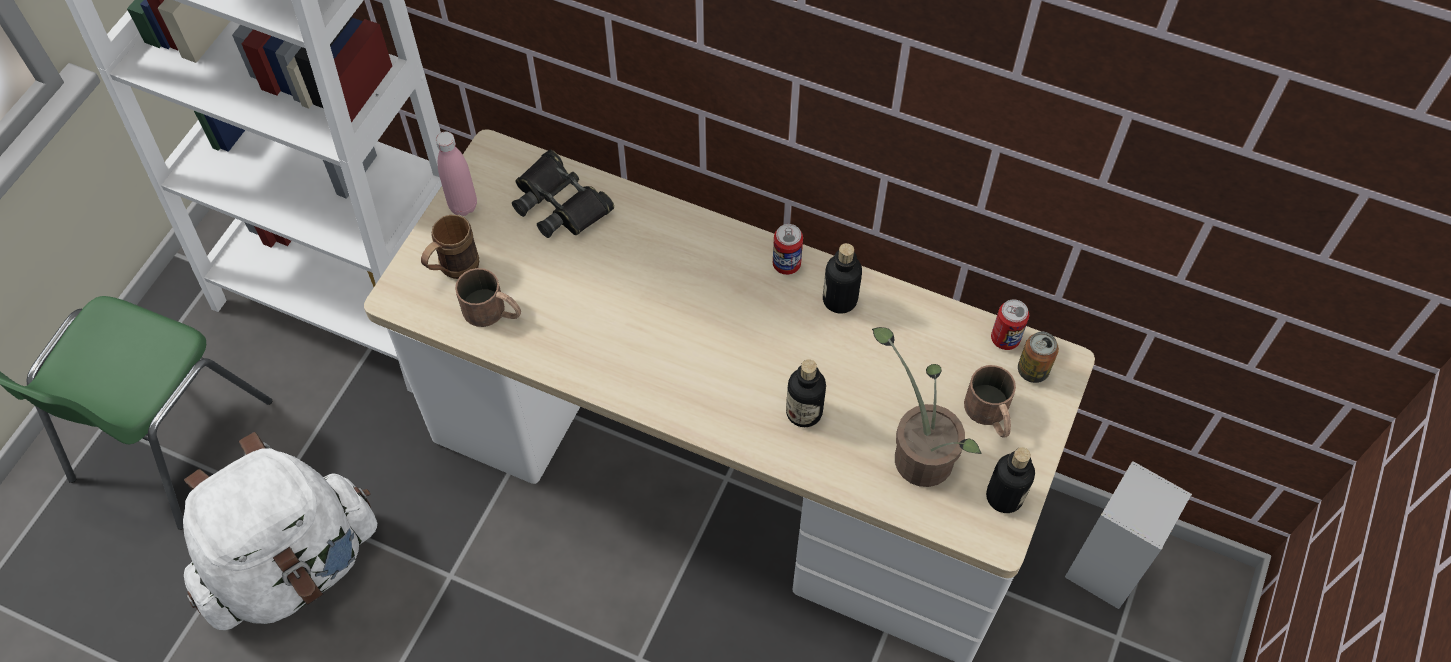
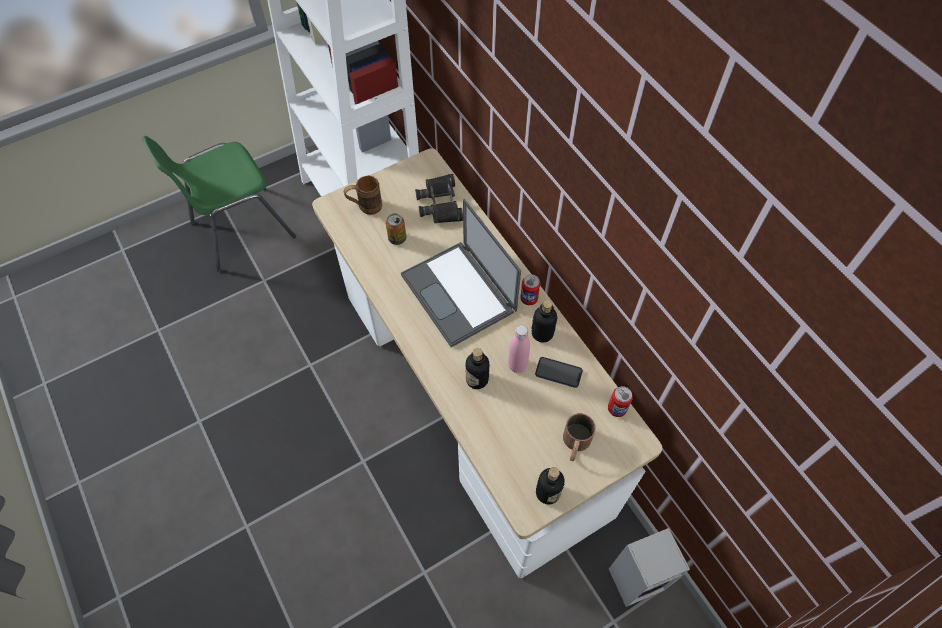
camera: 35 degrees right, 0 degrees up
white backpack [183,432,377,630] -> none
pink bottle [436,132,477,216] -> pink bottle moved to [508,325,530,373]
brown mug [455,268,521,327] -> none
potted plant [872,327,982,487] -> none
can [1018,332,1059,383] -> can moved to [386,213,406,245]
none -> laptop [401,199,521,347]
none -> phone [535,357,583,388]

